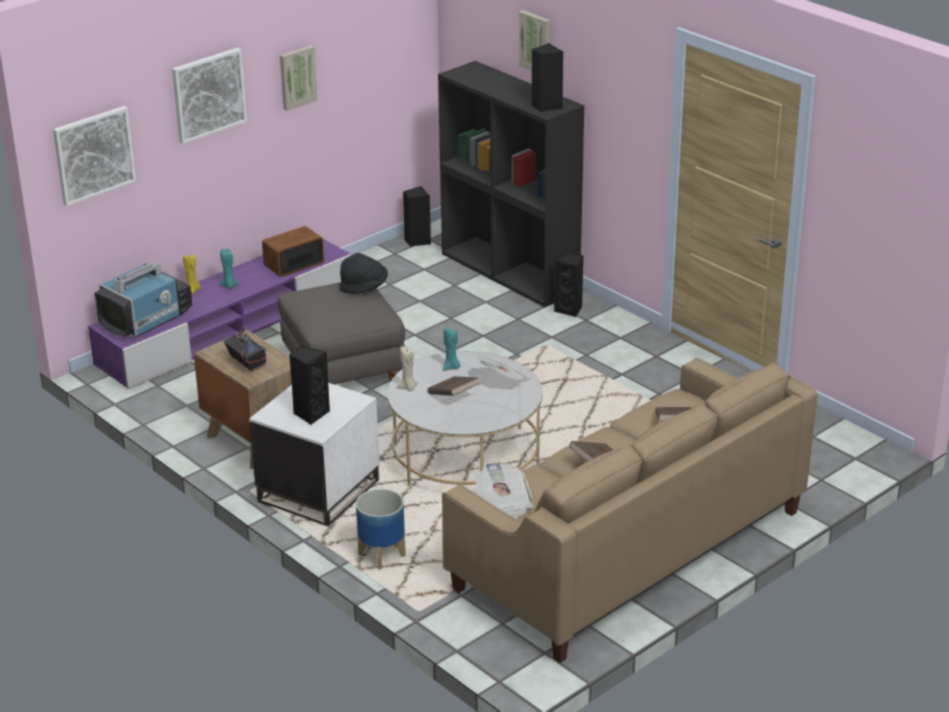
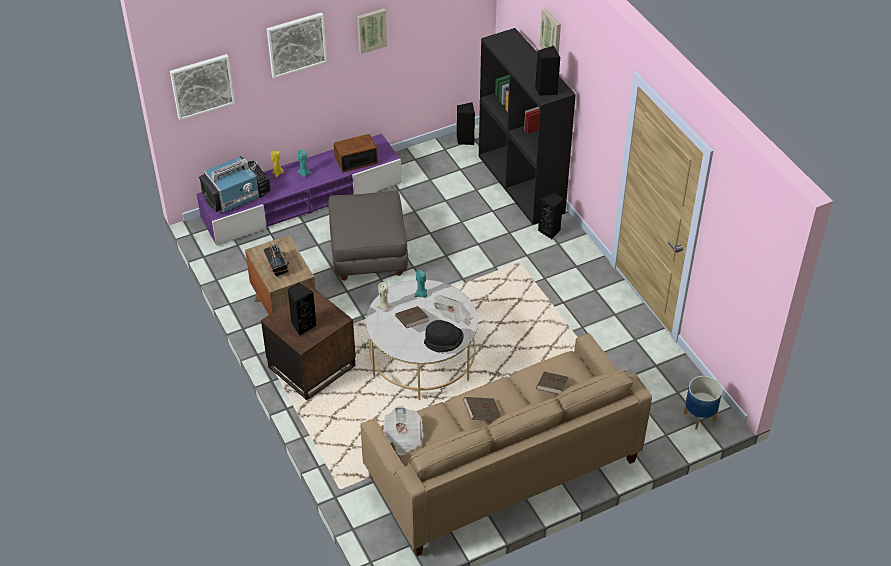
camera: 15 degrees right, 15 degrees up
white side table [249,383,379,526] -> brown side table [261,287,356,400]
black hat [339,253,388,294] -> black hat moved to [424,320,464,352]
planter [356,489,406,569] -> planter moved to [683,376,722,430]

